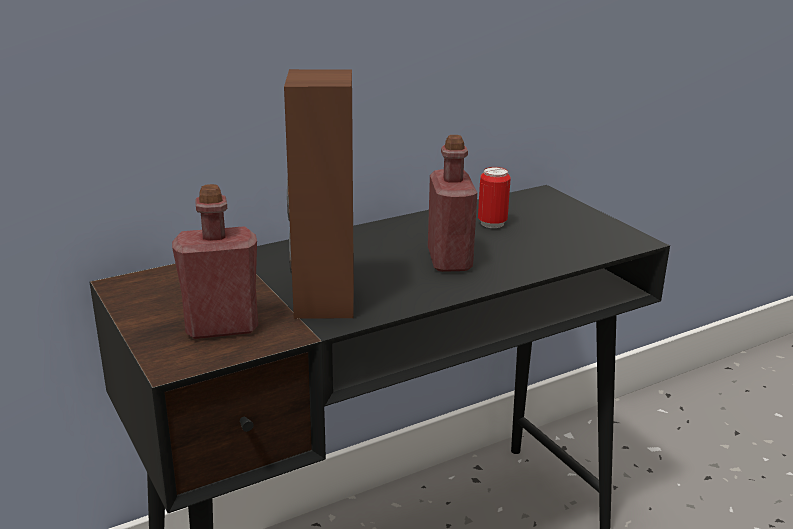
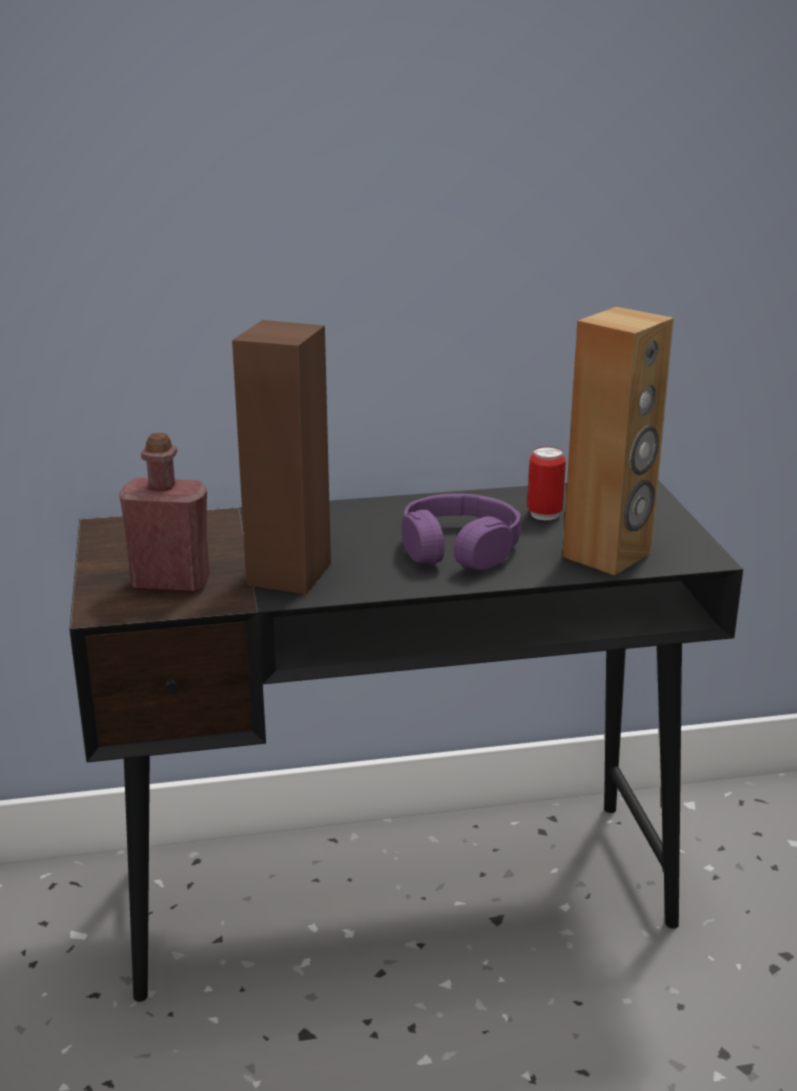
camera: 20 degrees right, 0 degrees up
red bottle [428,135,477,272] -> purple headphones [402,493,521,570]
none -> brown speaker [563,307,674,575]

